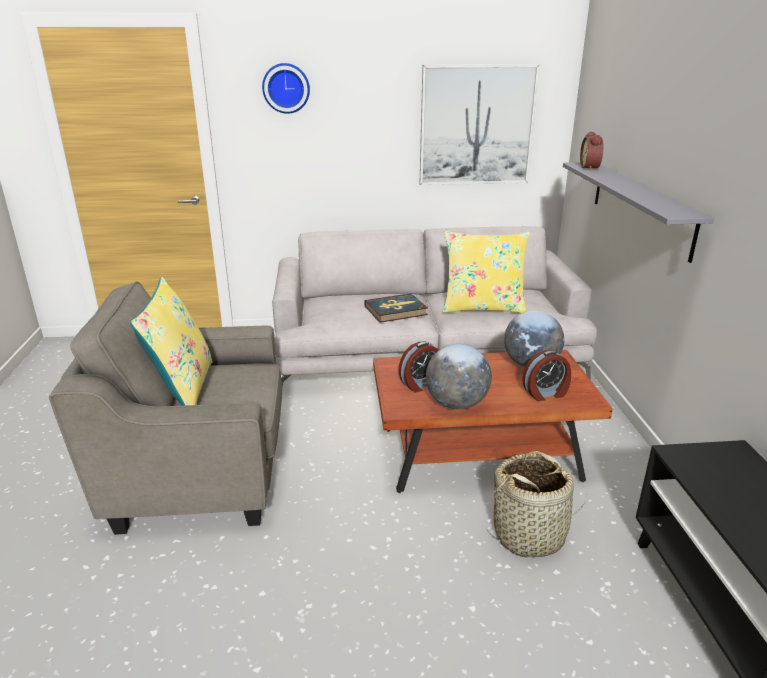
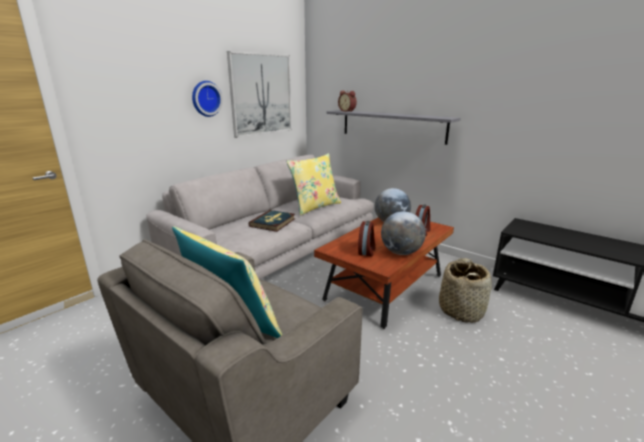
camera: 45 degrees left, 5 degrees down
wall clock [262,63,310,114] -> wall clock moved to [192,81,223,117]

